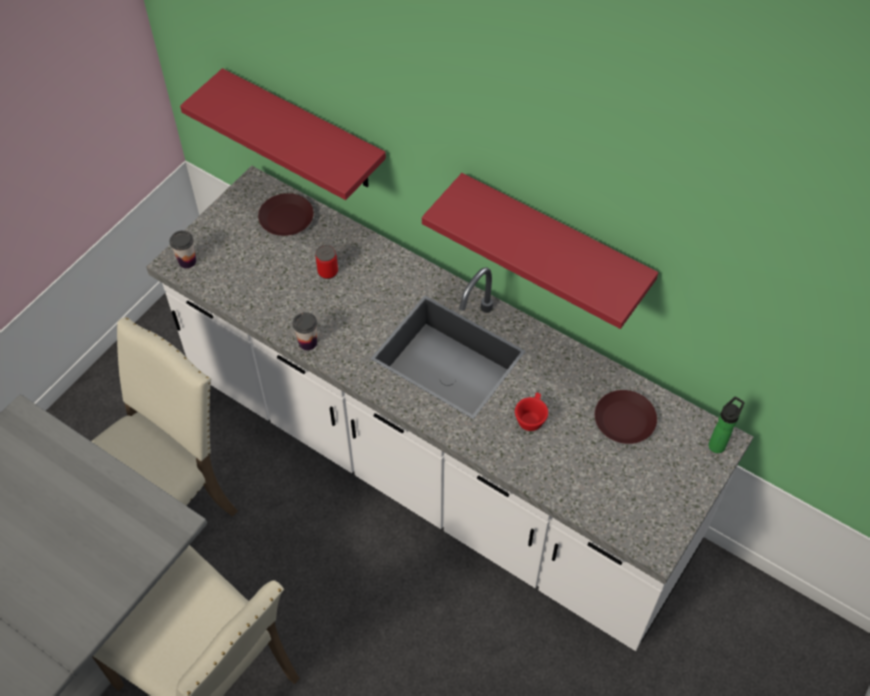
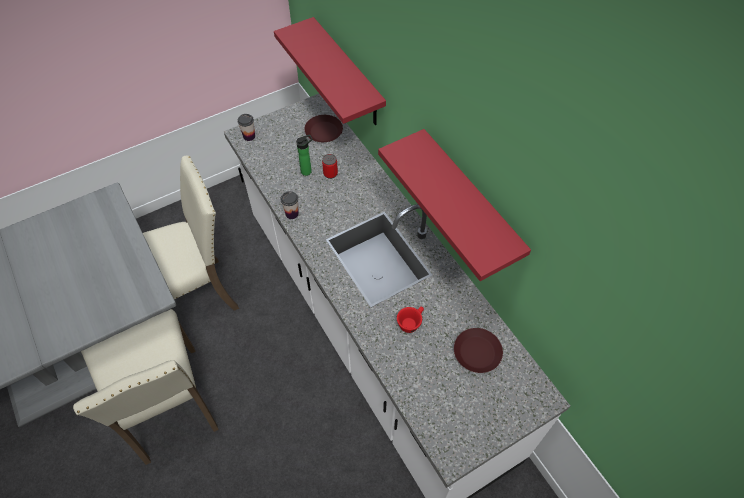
camera: 25 degrees right, 0 degrees up
bottle [708,397,745,453] -> bottle moved to [296,134,313,176]

